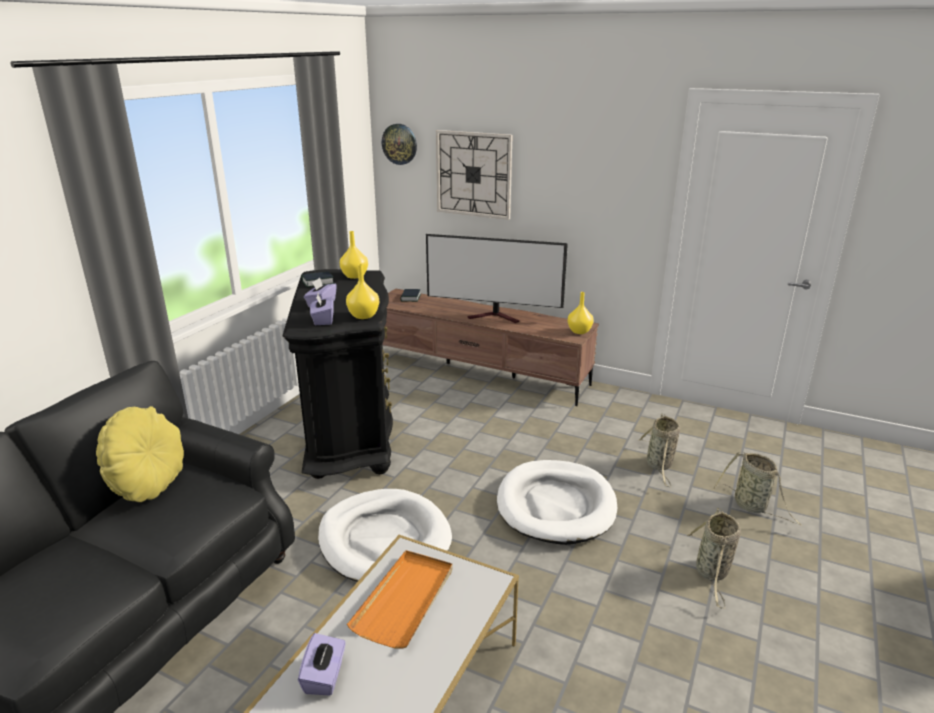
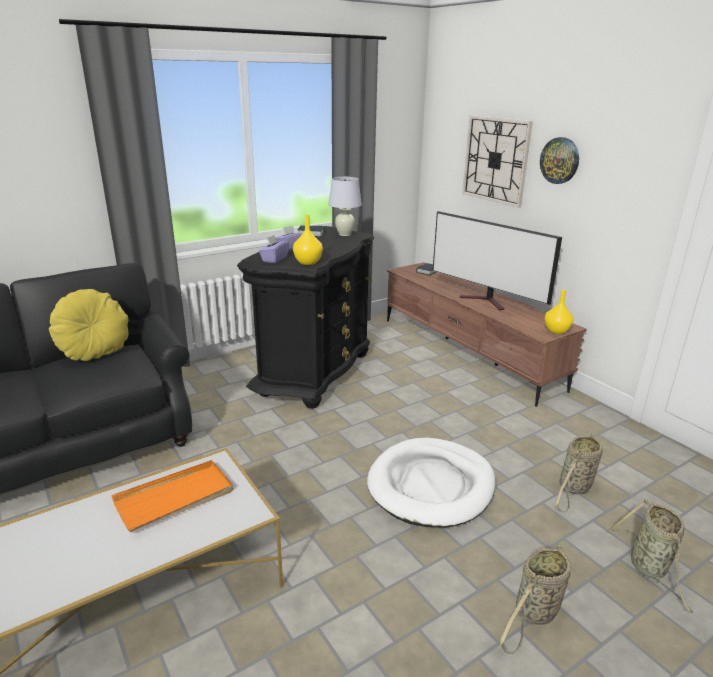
camera: 30 degrees right, 0 degrees up
purple tissue box [298,633,346,696] -> none
white dog bed [318,489,452,582] -> none
yellow vase [340,231,368,279] -> white table lamp [328,177,362,236]
wall clock [382,124,417,165] -> wall clock moved to [540,137,579,184]

